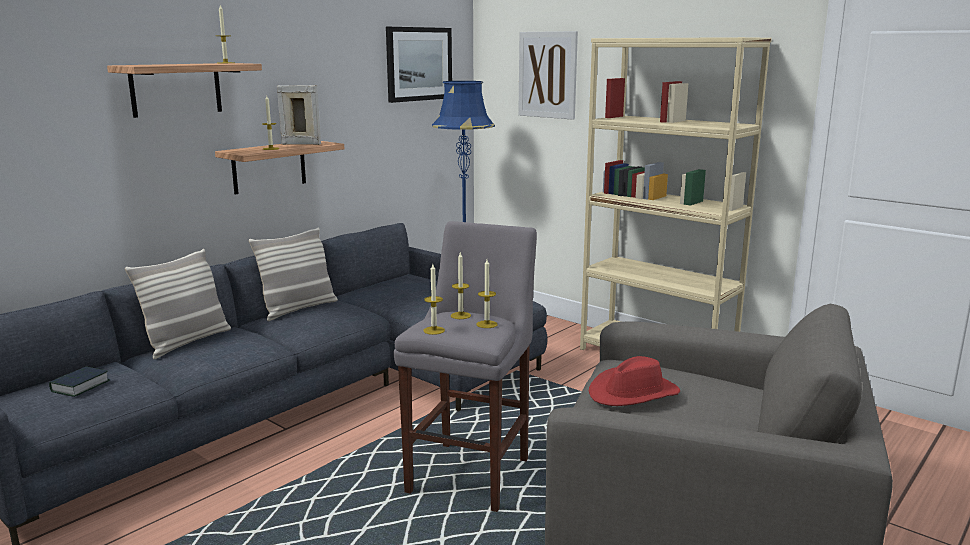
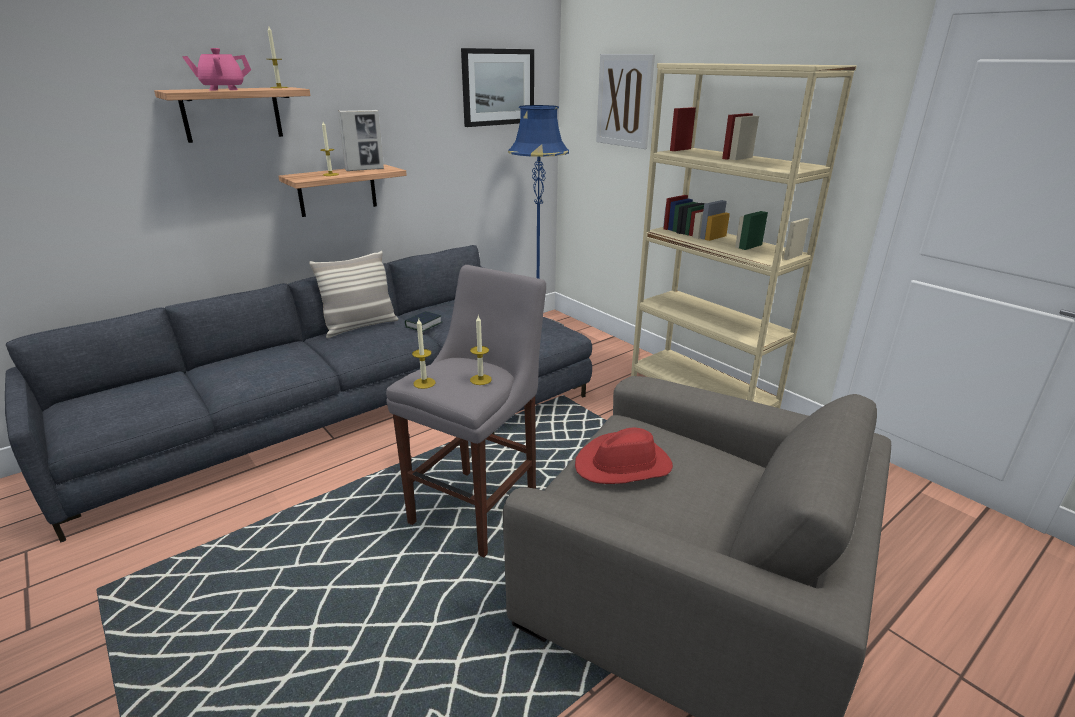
camera: 10 degrees right, 10 degrees up
book [49,366,110,397] -> book moved to [405,311,442,332]
pillow [125,249,231,359] -> none
picture frame [277,85,321,145] -> picture frame turned 135 degrees clockwise [338,110,384,171]
candle [451,253,471,319] -> none
none -> pink teapot [182,48,251,90]

